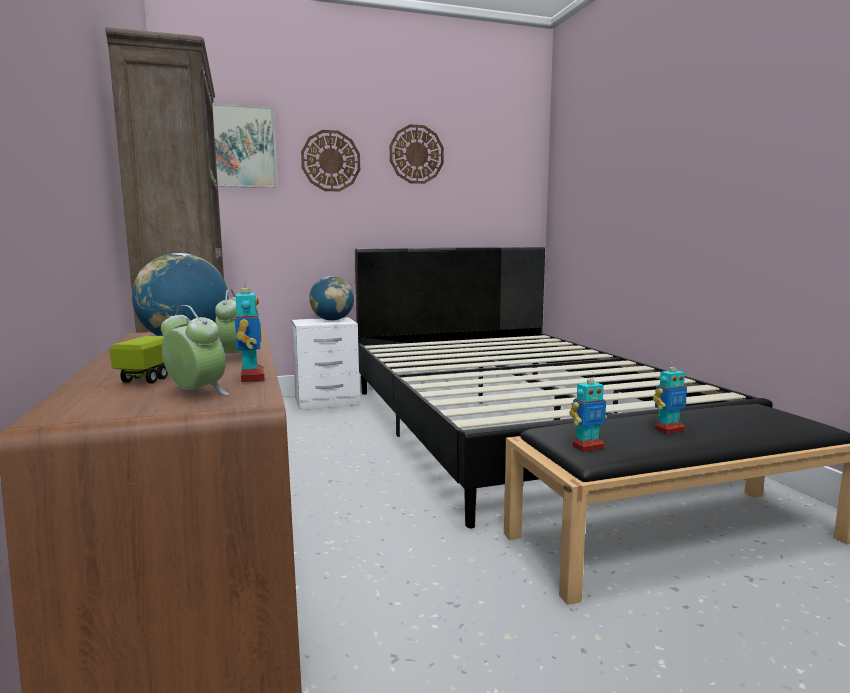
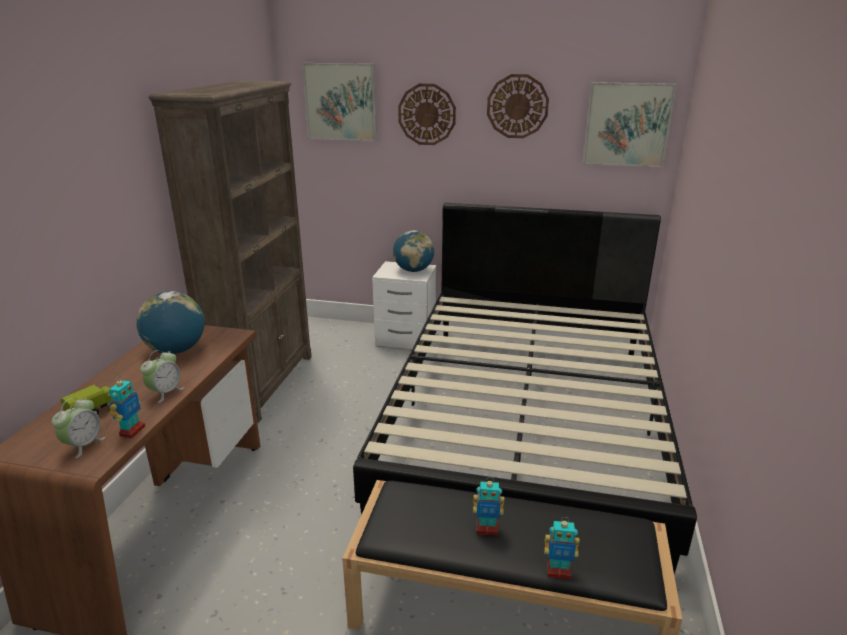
camera: 30 degrees right, 15 degrees up
alarm clock [161,305,229,395] -> alarm clock turned 45 degrees clockwise [51,398,106,458]
toy robot [569,372,607,452] -> toy robot moved to [544,518,580,579]
none -> picture [583,82,677,167]

